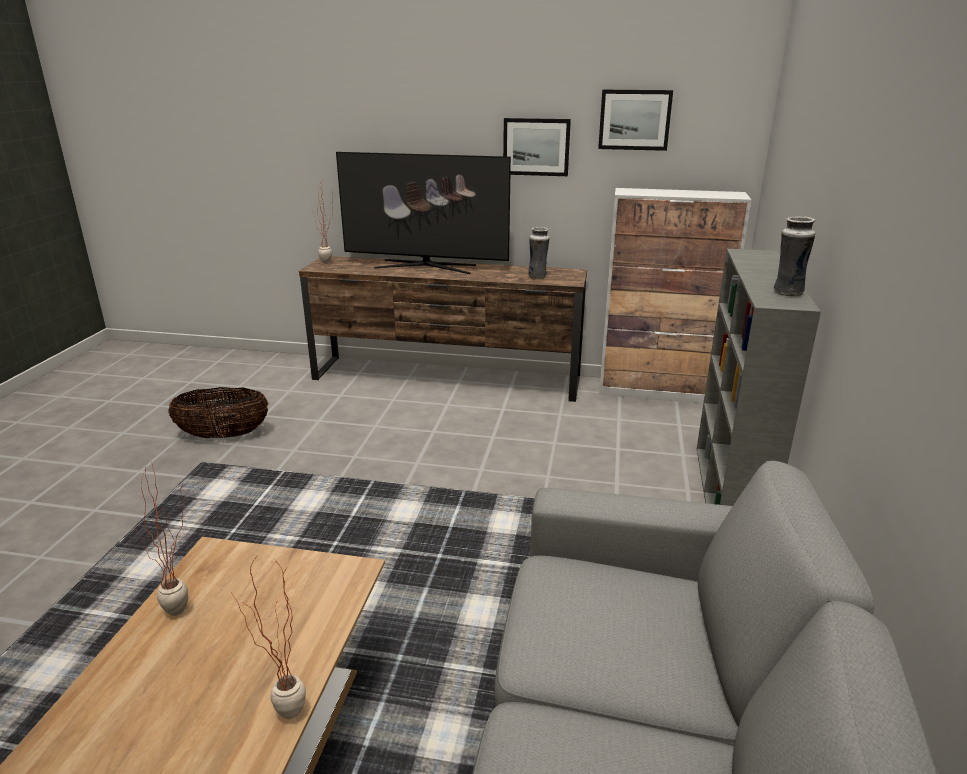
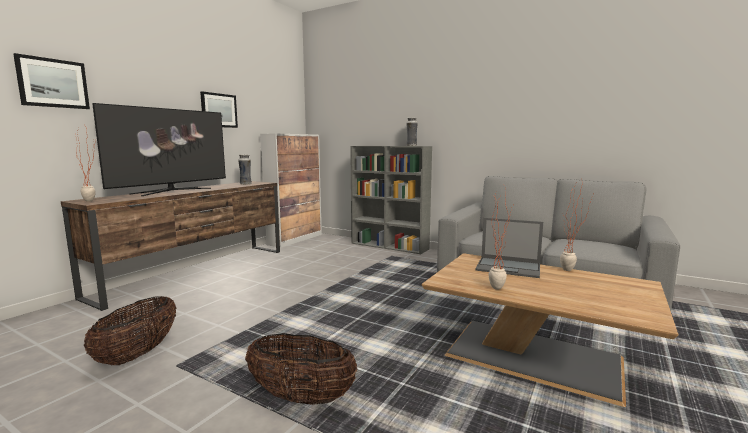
camera: 70 degrees left, 15 degrees down
picture [598,90,673,151] -> picture moved to [13,53,90,109]
none -> basket [245,333,357,405]
none -> laptop [475,218,543,278]

